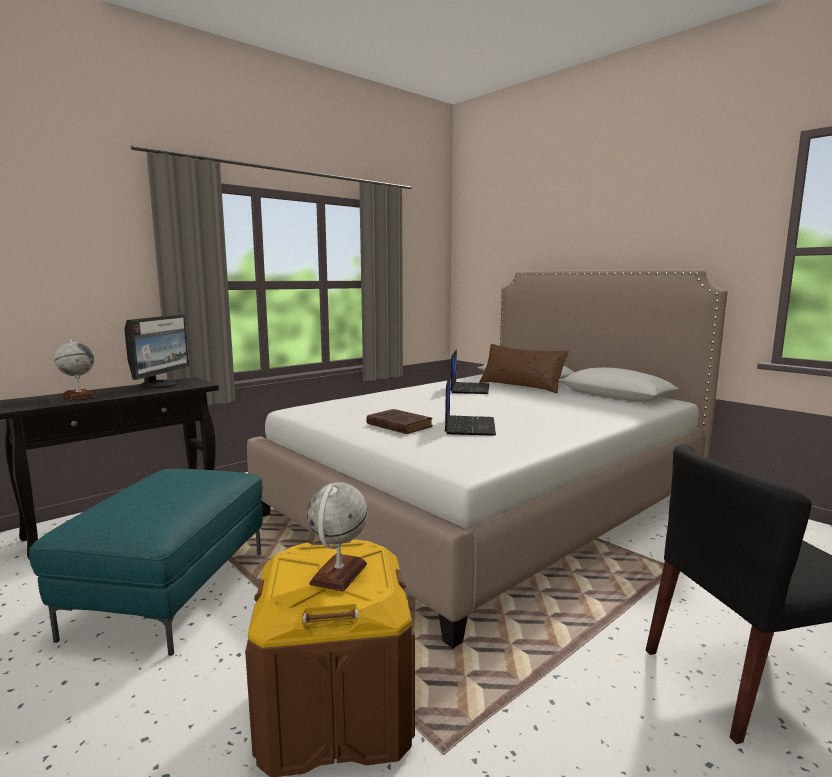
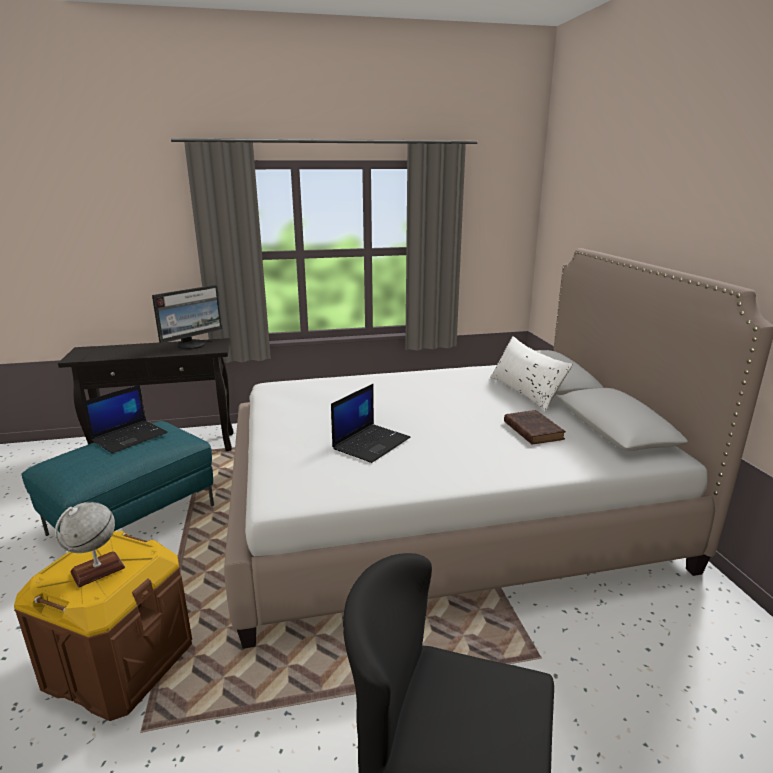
camera: 30 degrees right, 10 degrees up
globe [54,340,95,400] -> none
brown book [366,409,433,434] -> brown book moved to [504,410,566,445]
laptop [450,349,490,394] -> laptop moved to [83,385,168,454]
brown pillow [479,344,569,393] -> white pillow [490,336,573,412]

